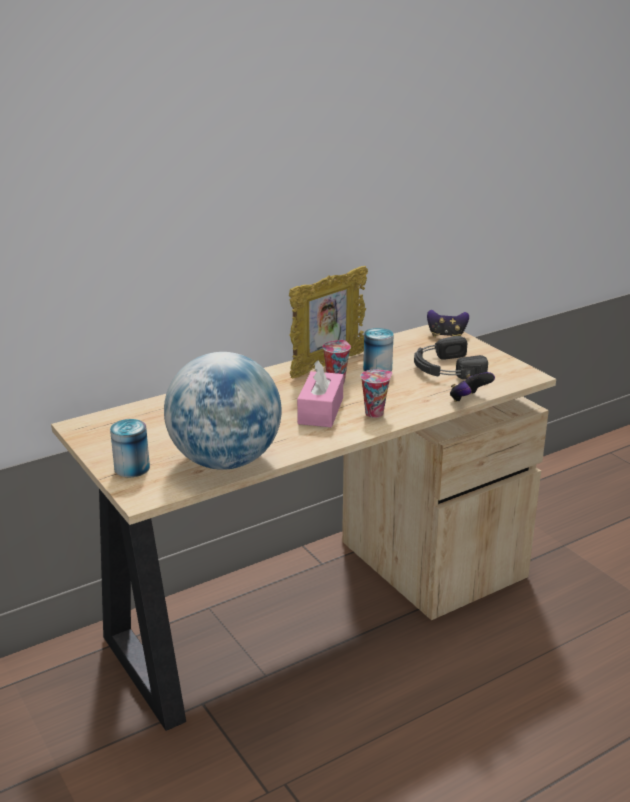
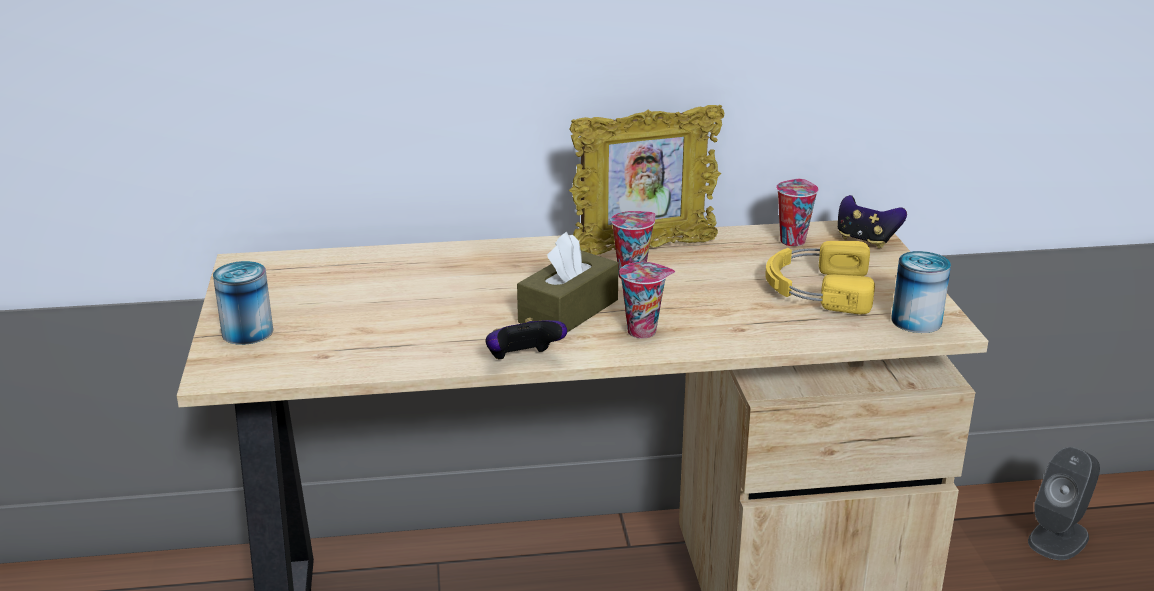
camera: 25 degrees right, 0 degrees up
globe [164,352,282,470] -> none
pink tissue box [297,360,343,427] -> brown tissue box [517,232,619,333]
can [363,328,394,371] -> can moved to [891,251,951,333]
black headphones [414,336,488,379] -> yellow headphones [765,241,875,314]
game controller [450,372,495,402] -> game controller moved to [486,318,567,359]
none -> cup [776,179,819,246]
none -> grey speaker [1028,447,1100,560]

